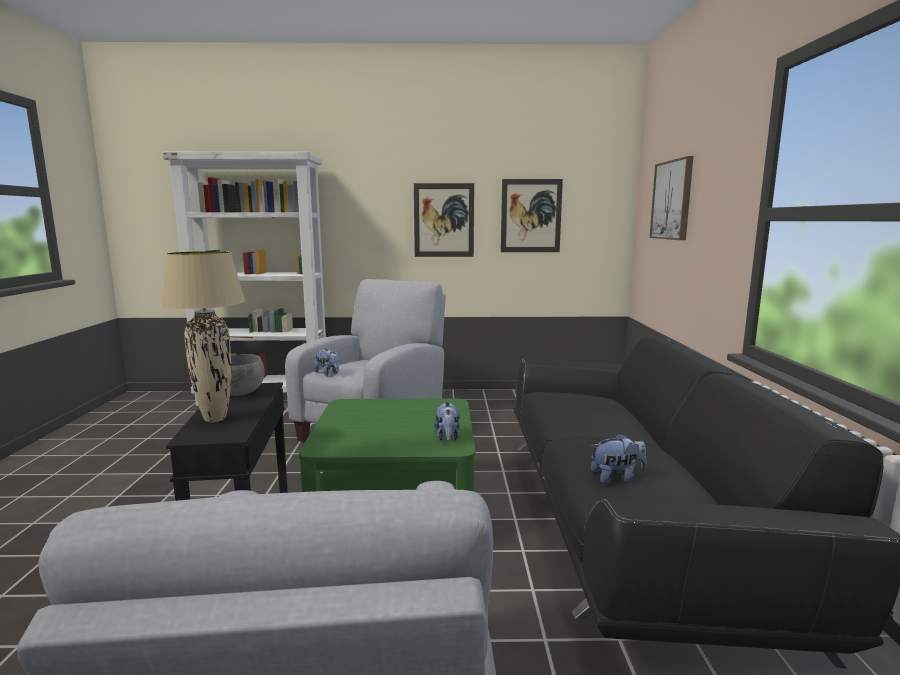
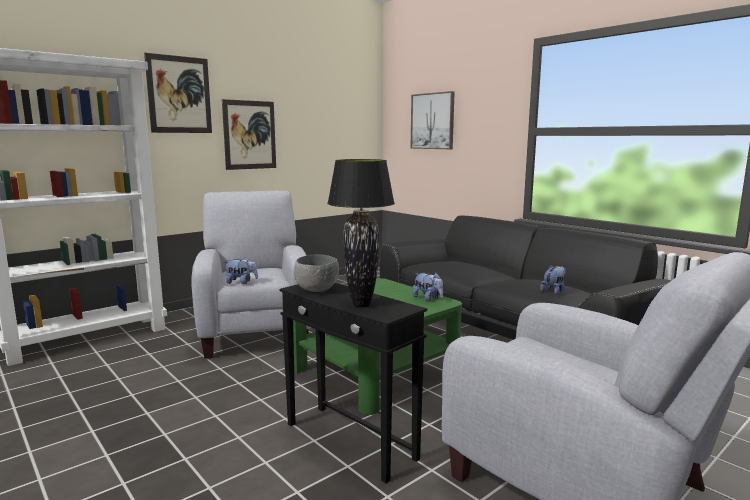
camera: 40 degrees left, 0 degrees up
beige table lamp [160,251,245,423] -> black table lamp [327,159,395,307]
picture [501,179,563,252] -> picture moved to [144,53,212,133]

